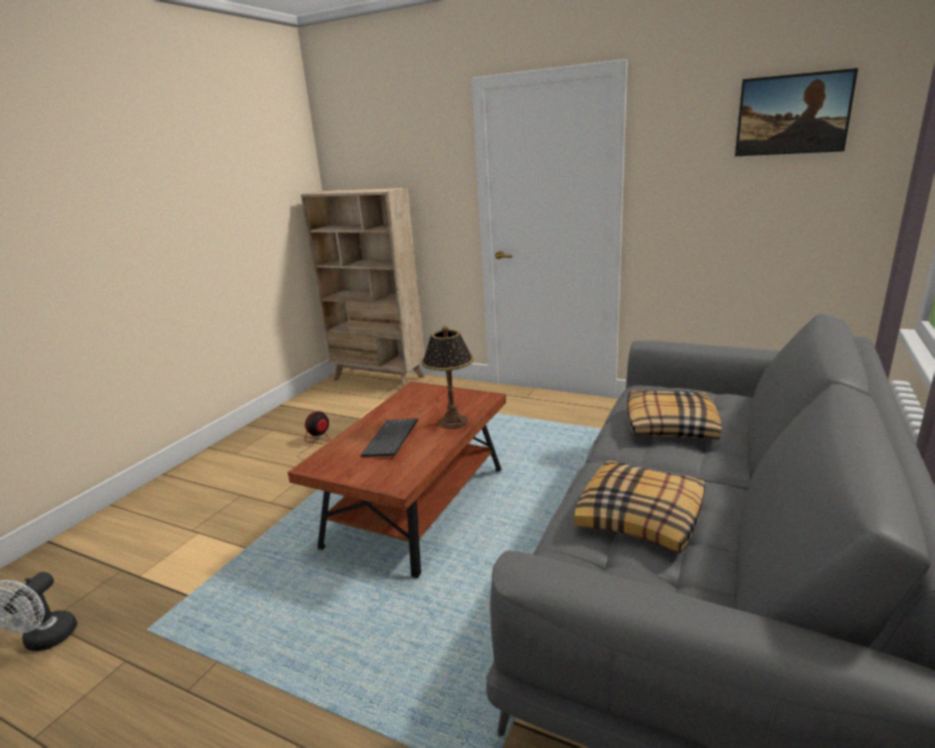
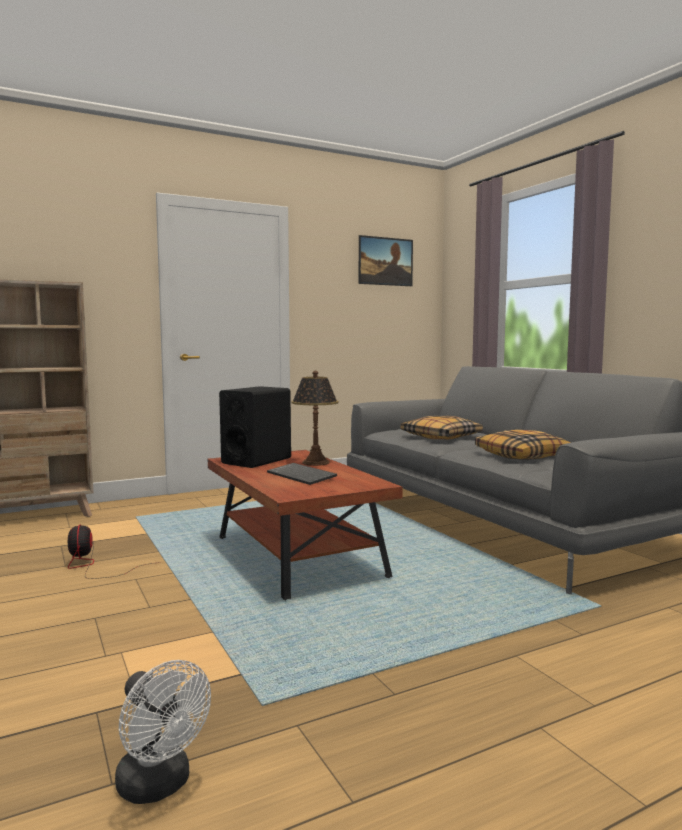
camera: 55 degrees left, 15 degrees down
none -> black speaker [219,386,291,468]

